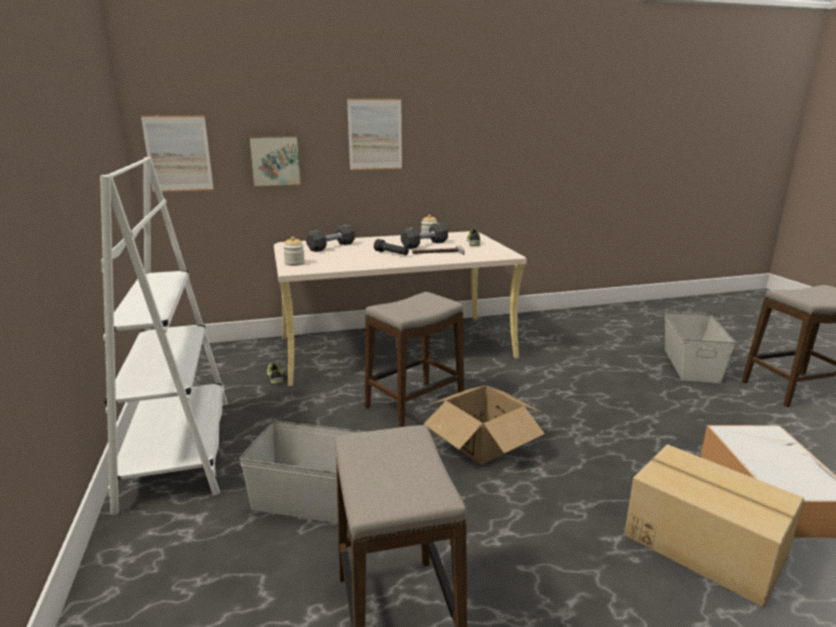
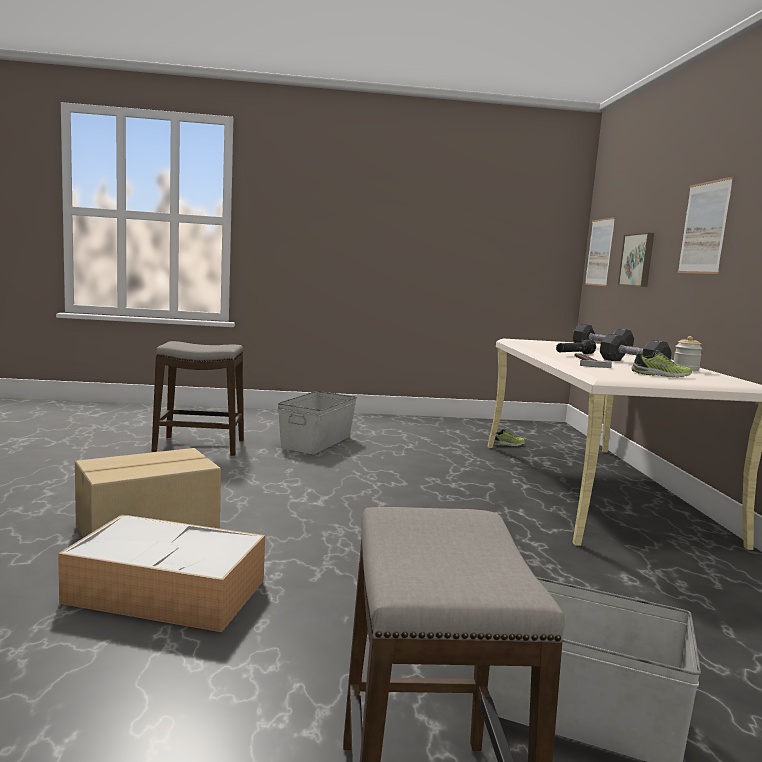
camera: 100 degrees right, 10 degrees down
white bookcase [100,157,228,515] -> none
jar [283,237,305,266] -> none
stool [365,292,464,427] -> none
cardboard box [423,385,545,464] -> none

